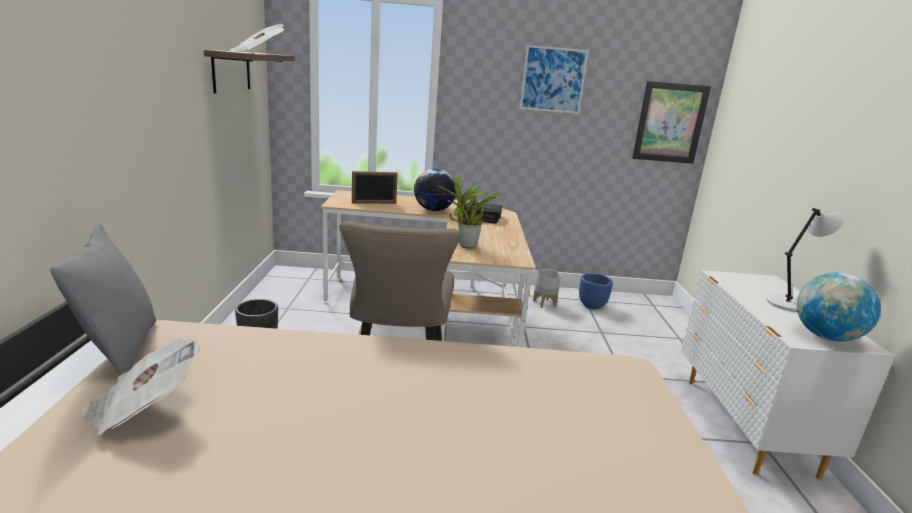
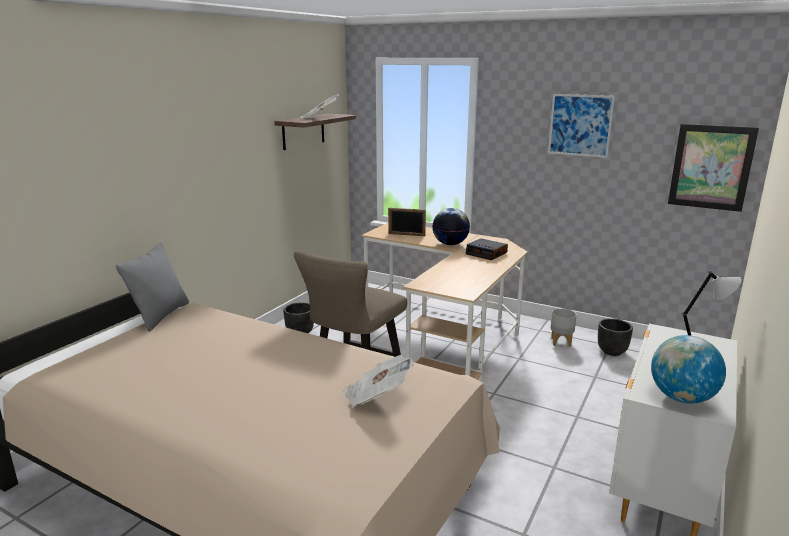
camera: 30 degrees right, 0 degrees up
newspaper [80,338,200,436] -> newspaper moved to [343,355,414,408]
potted plant [438,176,501,248] -> none
blue planter [579,273,613,309] -> black planter [598,318,633,356]

